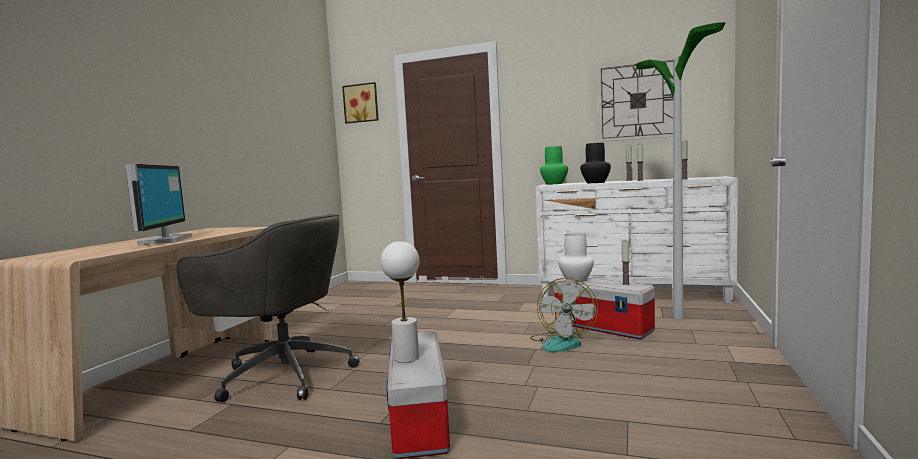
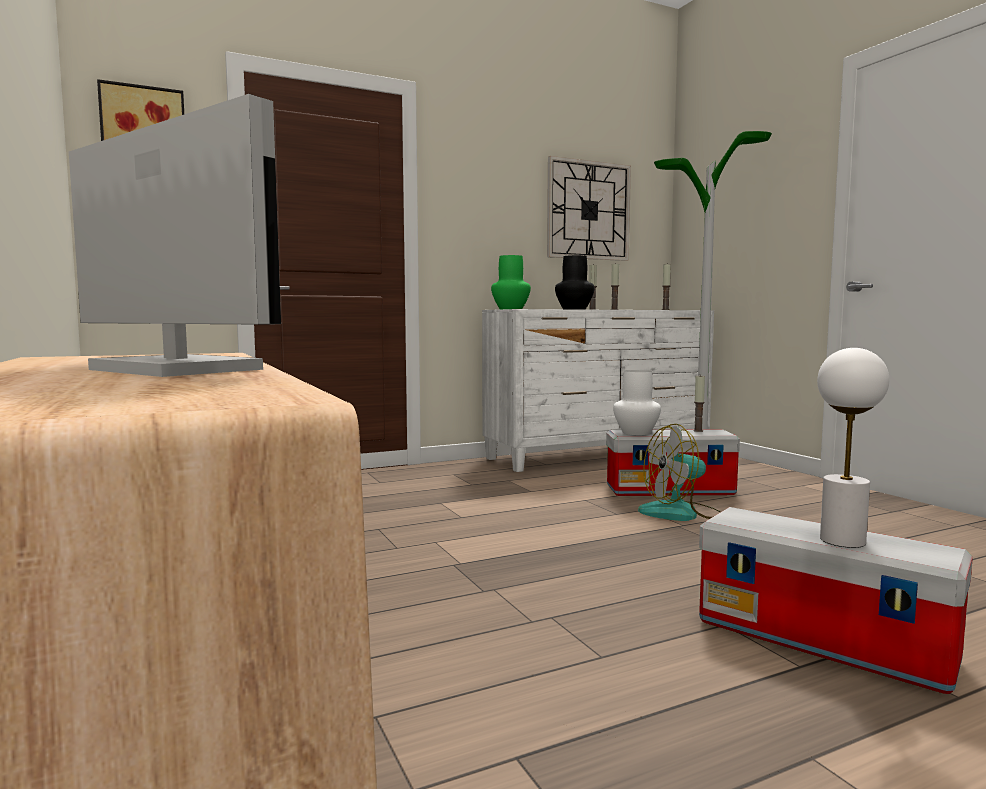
camera: 45 degrees left, 0 degrees up
grey office chair [176,214,360,402] -> none
fan [530,278,598,352] -> fan turned 105 degrees clockwise [638,424,720,521]

